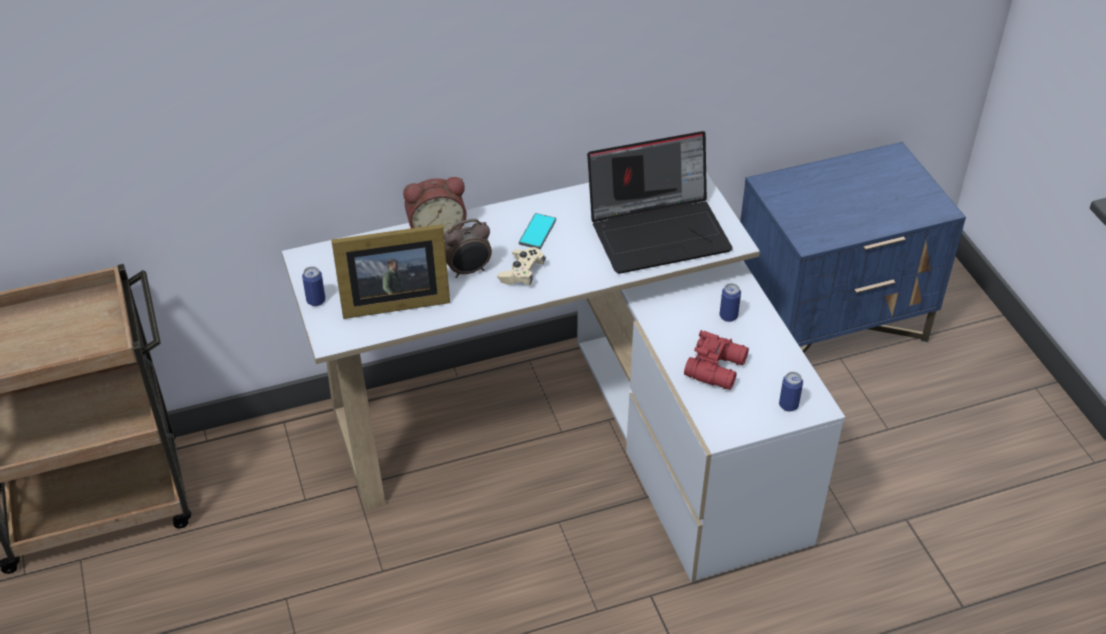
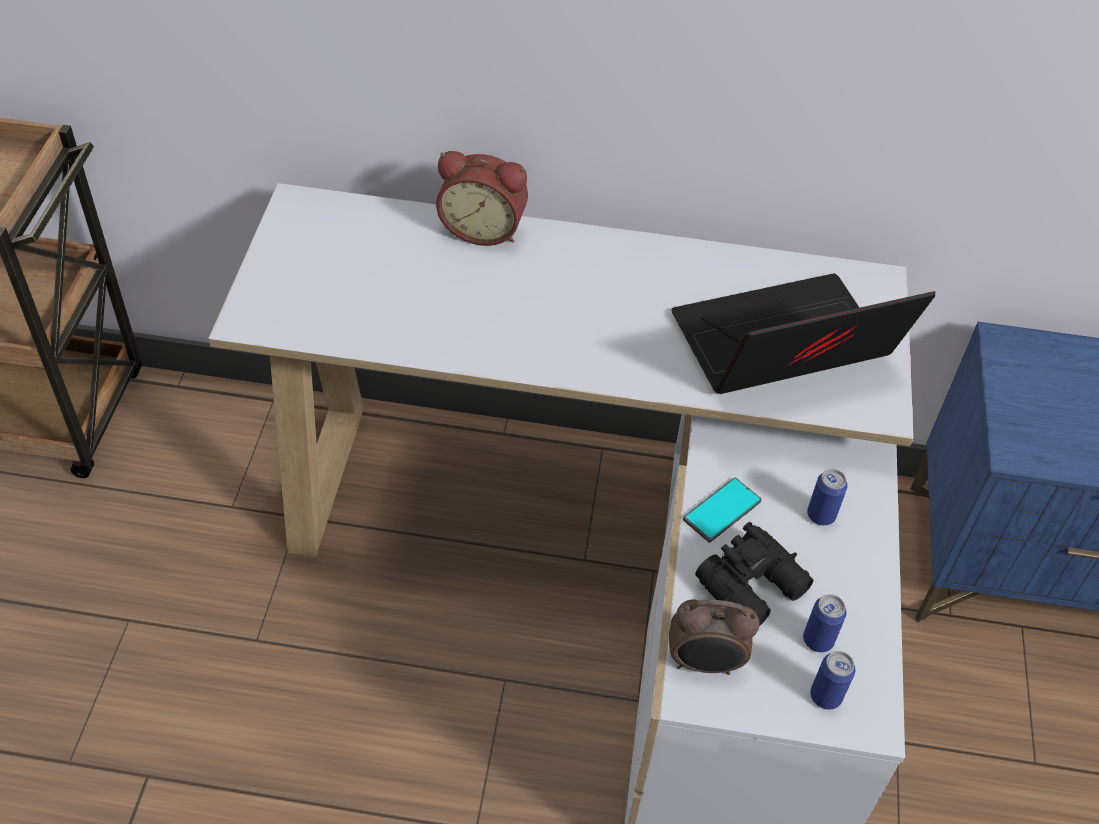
camera: 25 degrees right, 5 degrees up
can [302,266,325,306] -> can moved to [803,594,847,652]
picture frame [331,224,450,319] -> none
alarm clock [444,219,492,278] -> alarm clock moved to [669,599,760,675]
beige game controller [497,247,546,286] -> none
phone [519,213,556,249] -> phone moved to [683,477,762,543]
laptop [587,131,733,274] -> laptop turned 150 degrees clockwise [672,274,935,394]
red binoculars [684,330,749,390] -> black binoculars [695,522,813,625]

